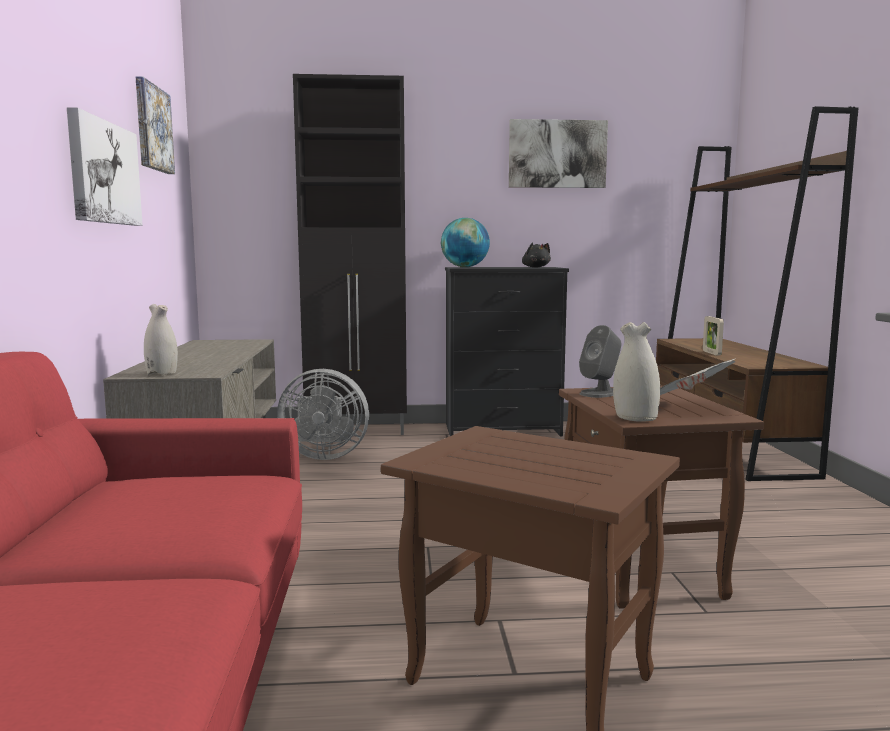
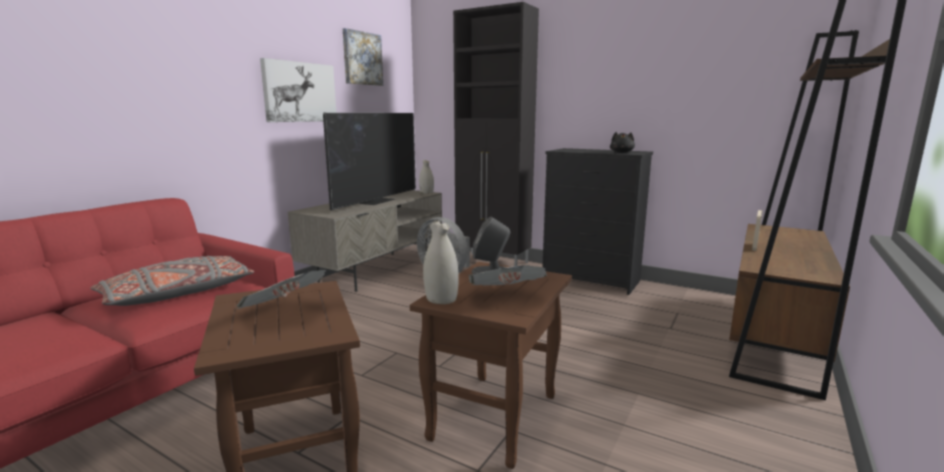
camera: 35 degrees right, 5 degrees up
white vase [144,304,178,376] -> white vase moved to [419,160,434,194]
globe [441,218,490,267] -> none
picture [509,119,608,188] -> none
none -> grey pillow [90,256,254,306]
none -> newspaper [237,270,326,309]
none -> television [323,113,416,210]

